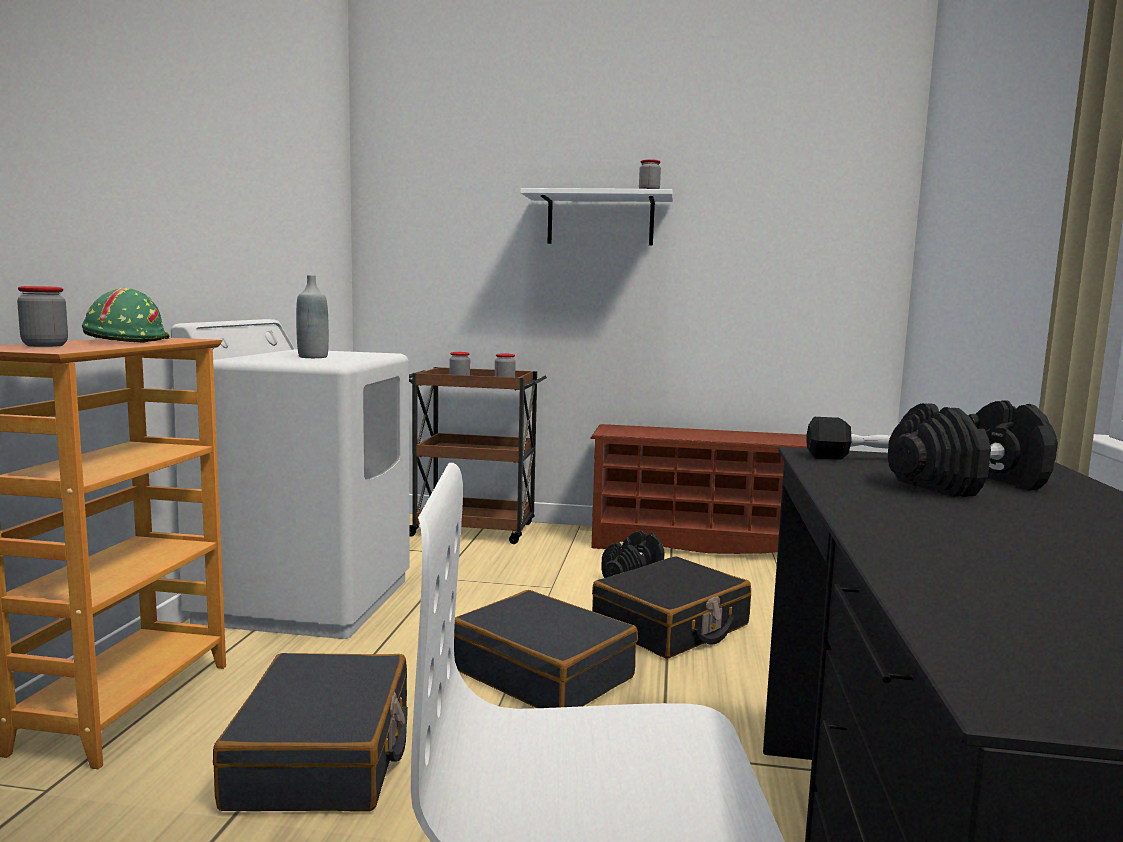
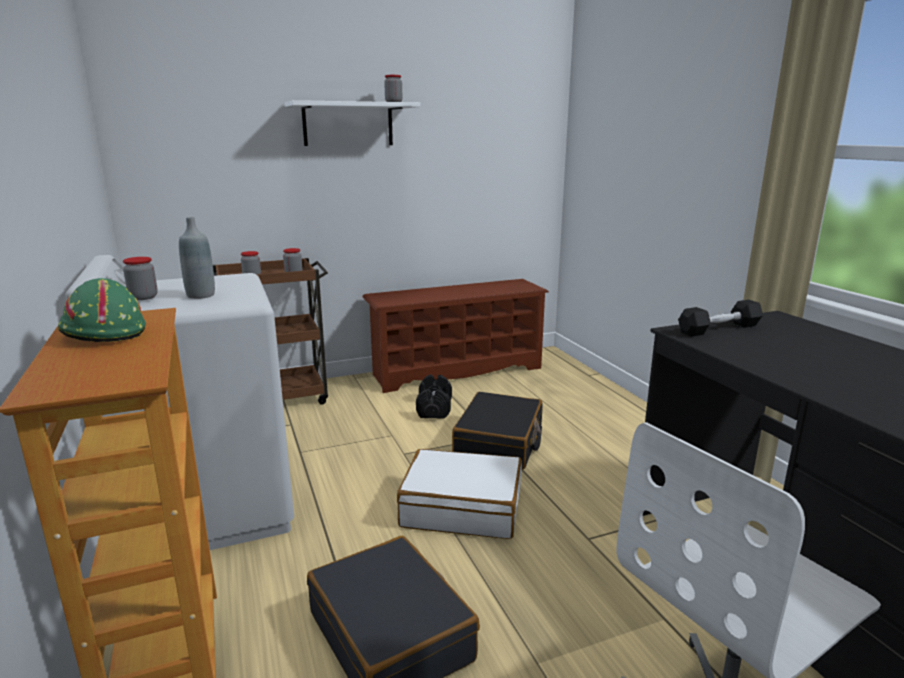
camera: 30 degrees left, 10 degrees up
jar [17,286,68,347] -> jar moved to [123,257,158,300]
black suitcase [454,590,638,708] -> white suitcase [397,449,522,539]
black dumbbell [888,400,1058,497] -> none

